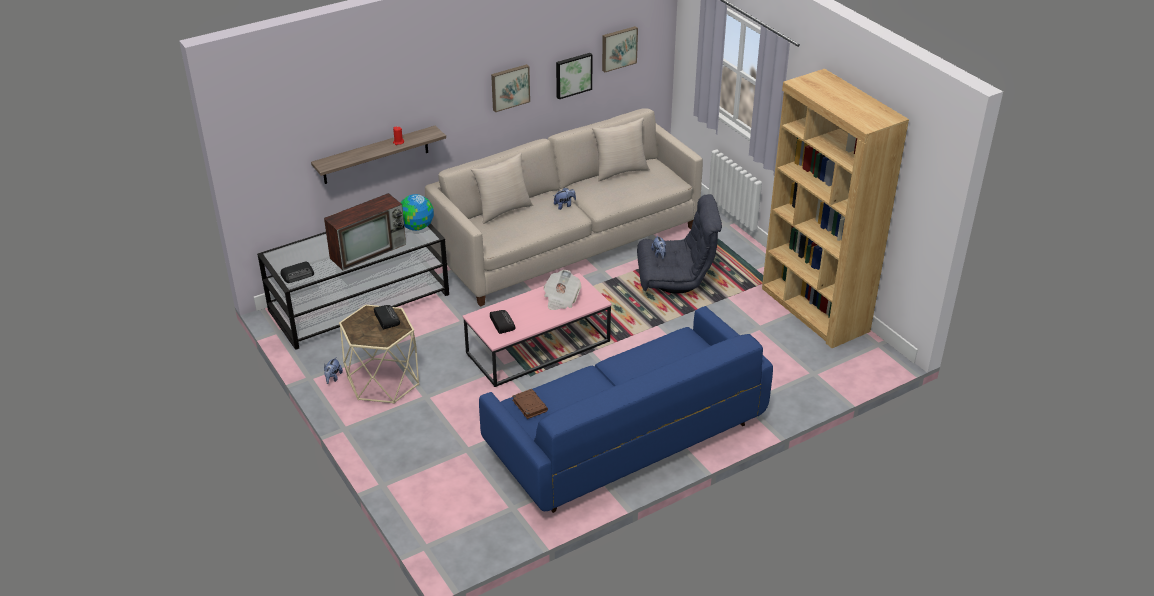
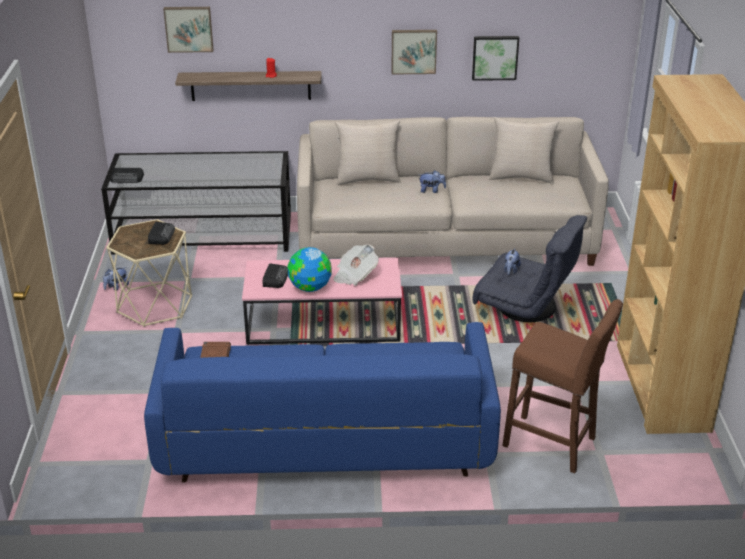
camera: 30 degrees right, 5 degrees down
television [324,193,406,270] -> none
globe [400,194,434,231] -> globe moved to [288,247,332,292]
picture [602,26,638,72] -> picture moved to [163,7,214,53]
none -> brown stool [502,299,623,473]

